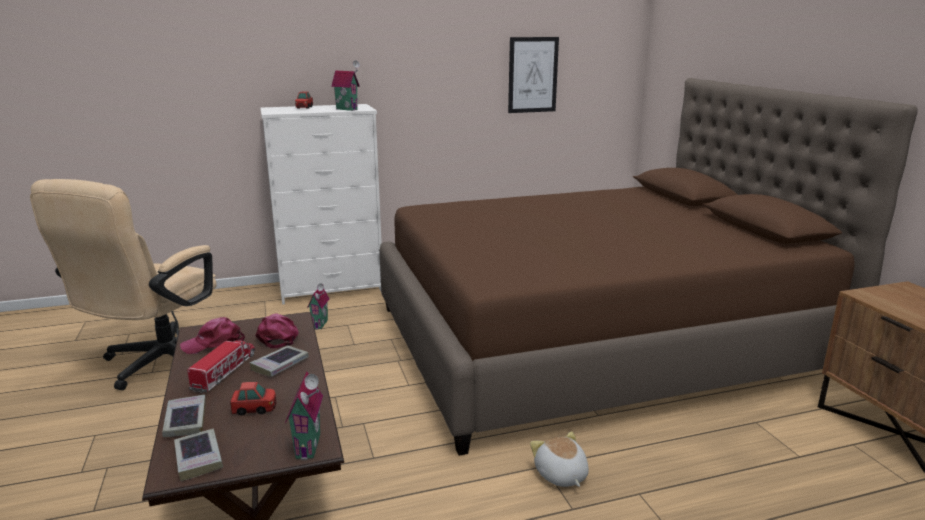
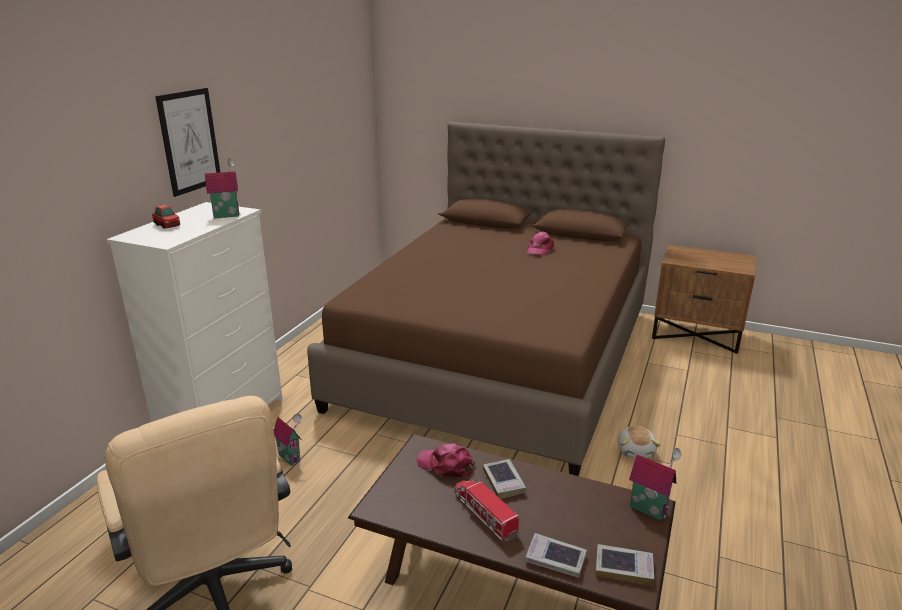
camera: 50 degrees left, 5 degrees up
pink cap [180,317,245,354] -> pink cap moved to [527,231,554,256]
toy car [230,382,276,415] -> none
picture [508,37,559,113] -> picture moved to [155,88,220,197]
plush toy [530,431,589,487] -> plush toy turned 105 degrees counterclockwise [618,426,661,458]

